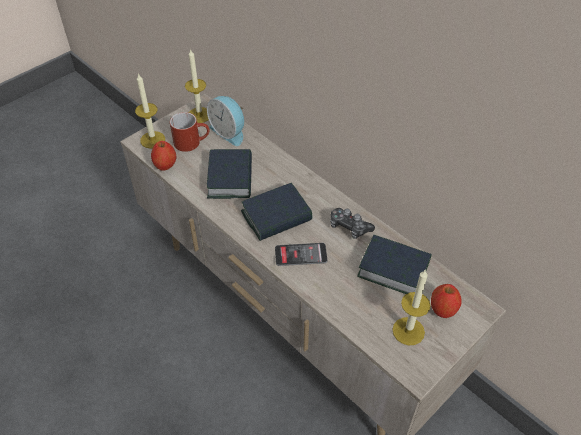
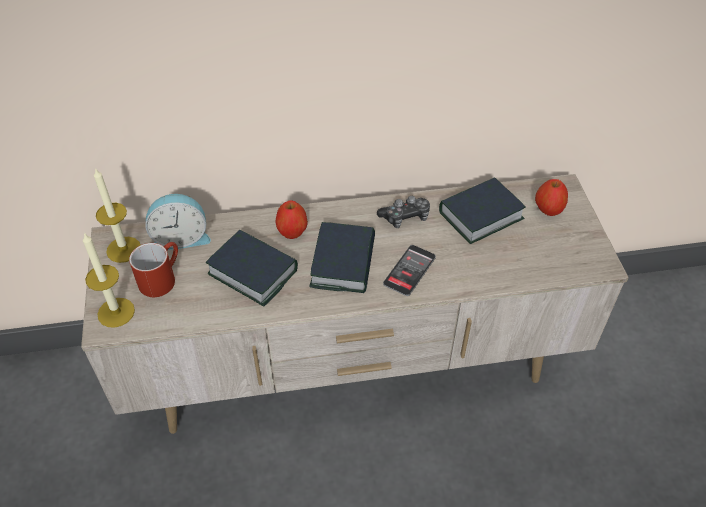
camera: 55 degrees left, 0 degrees up
apple [151,141,176,171] -> apple moved to [275,200,308,239]
candle [392,270,431,345] -> none

